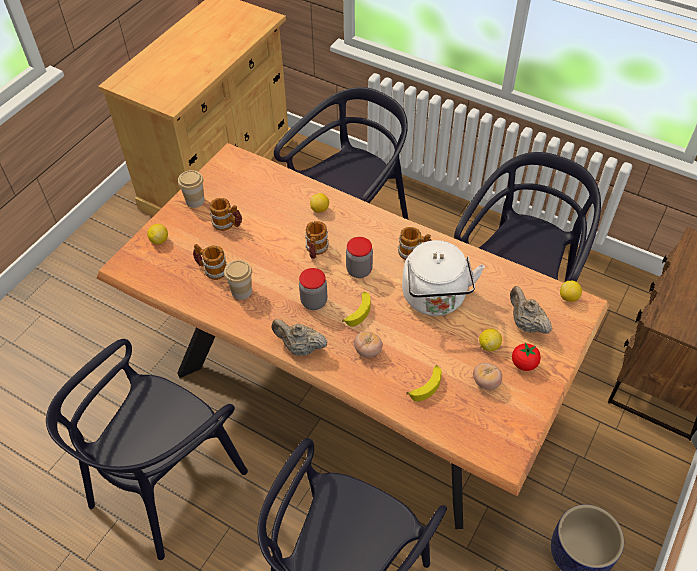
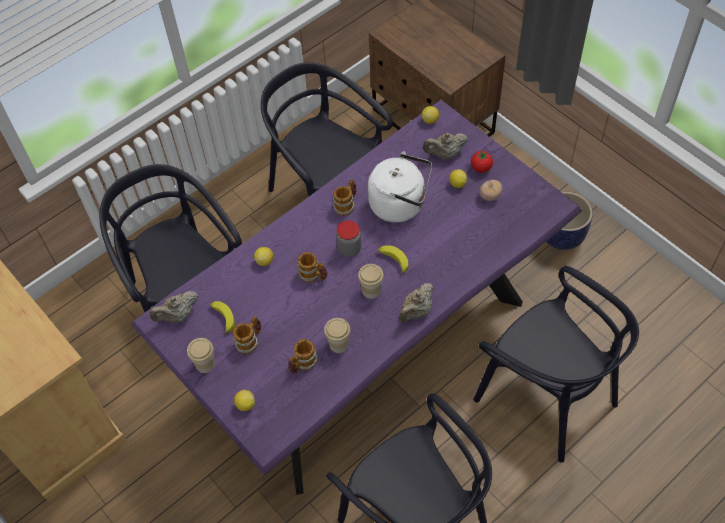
camera: 70 degrees left, 5 degrees up
brown dining table [97,143,609,529] -> purple dining table [131,100,582,495]
jar [299,268,327,310] -> cup [358,264,384,299]
tomato [354,332,383,357] -> none
banana [406,365,442,401] -> banana moved to [210,301,235,334]
none -> beige teapot [150,291,199,323]

